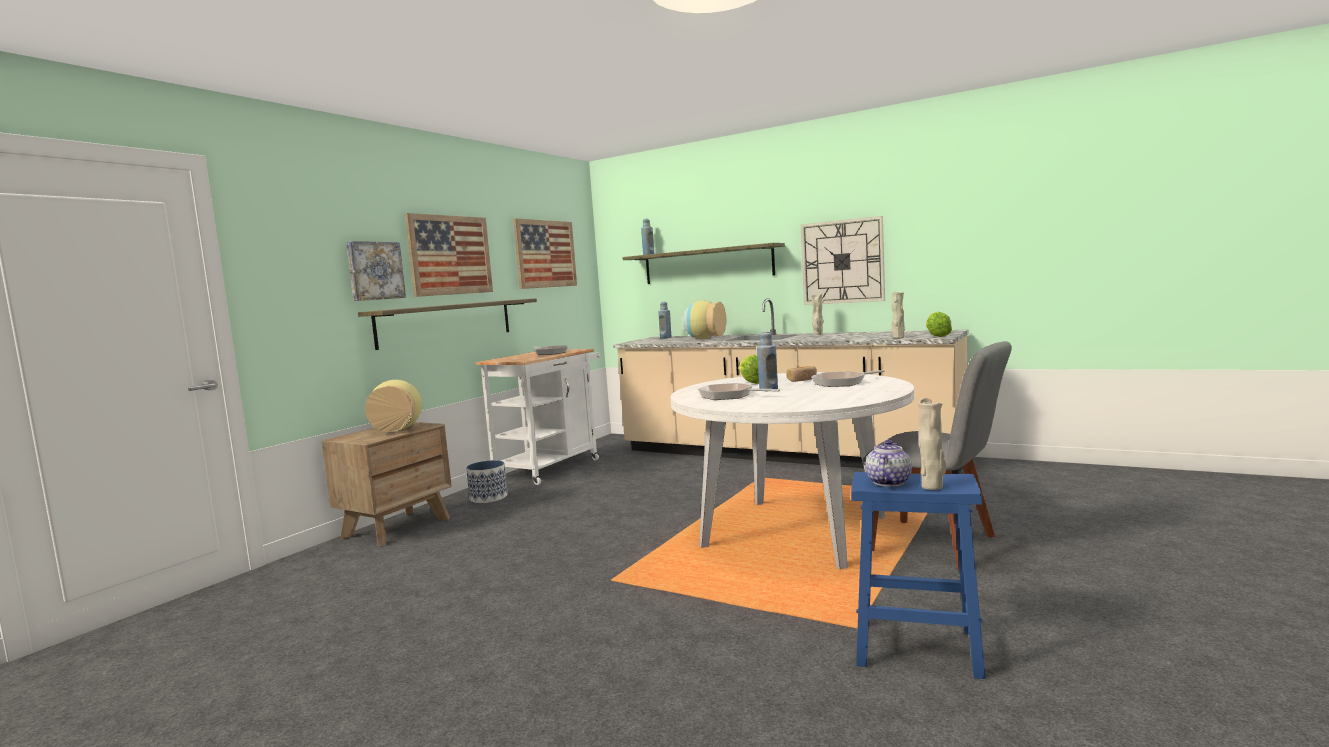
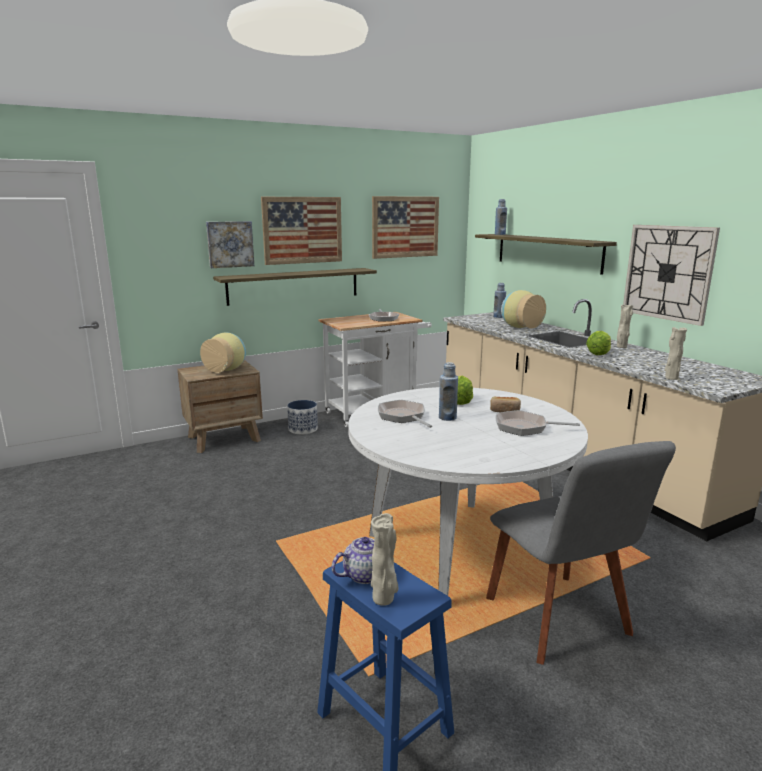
camera: 30 degrees right, 10 degrees up
lettuce [926,312,952,337] -> lettuce moved to [586,331,611,355]

